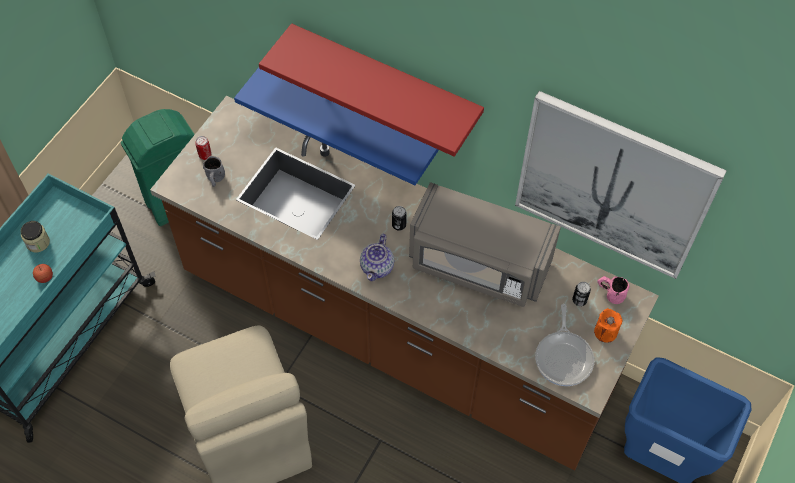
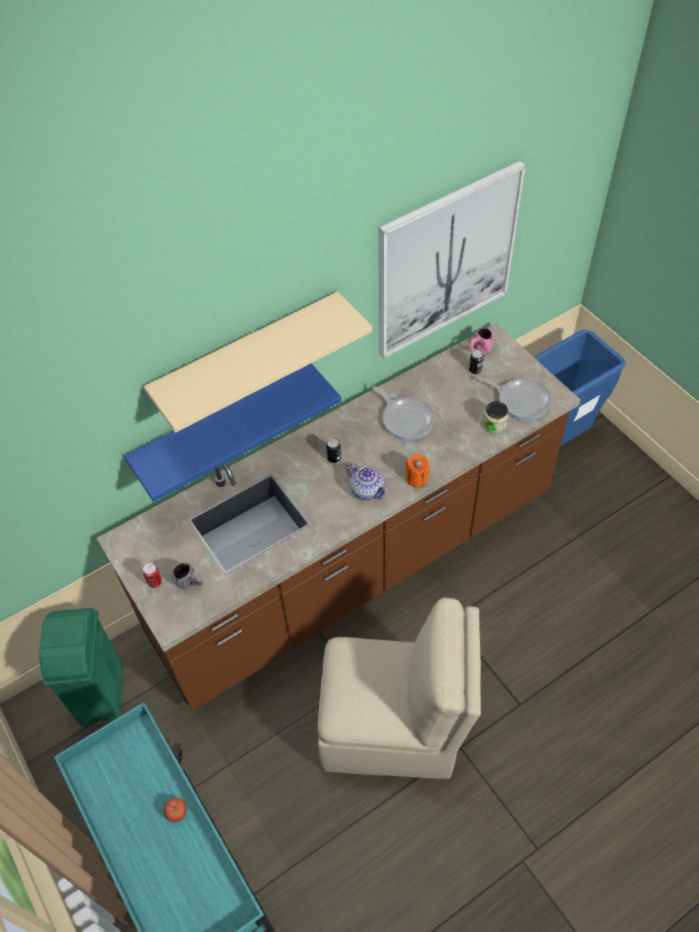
camera: 60 degrees left, 5 degrees down
jar [20,221,50,252] -> jar moved to [483,401,508,434]
red shelf [259,23,484,157] -> beige shelf [144,291,372,433]
grey microwave [409,182,561,307] -> frying pan [372,386,435,440]
orange candle [594,308,623,343] -> orange candle moved to [405,454,430,487]

